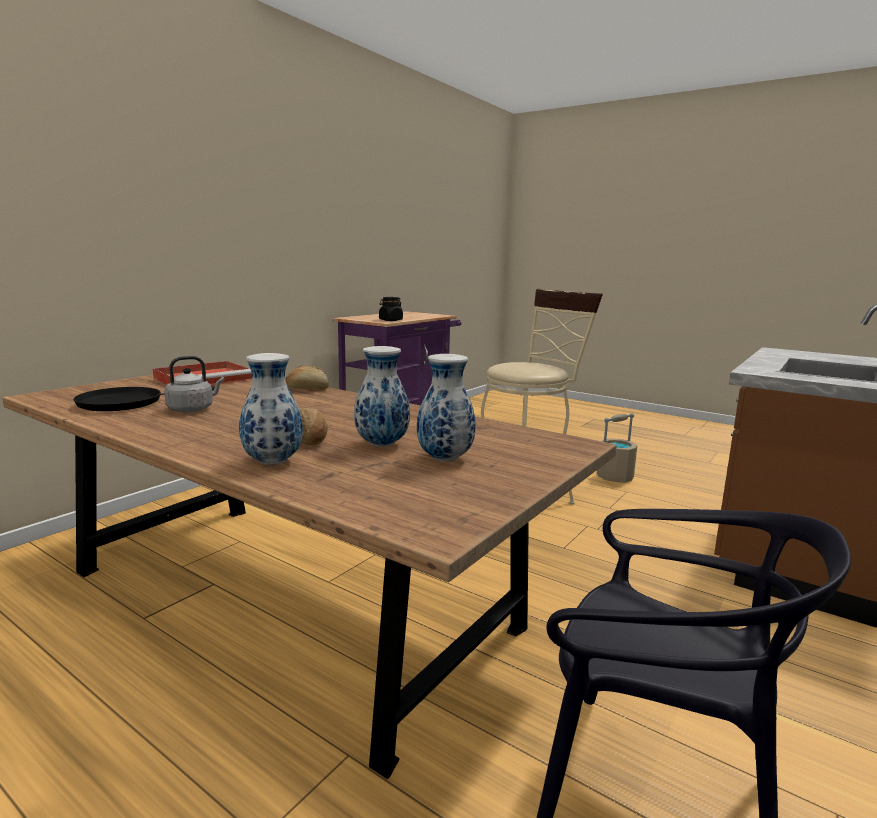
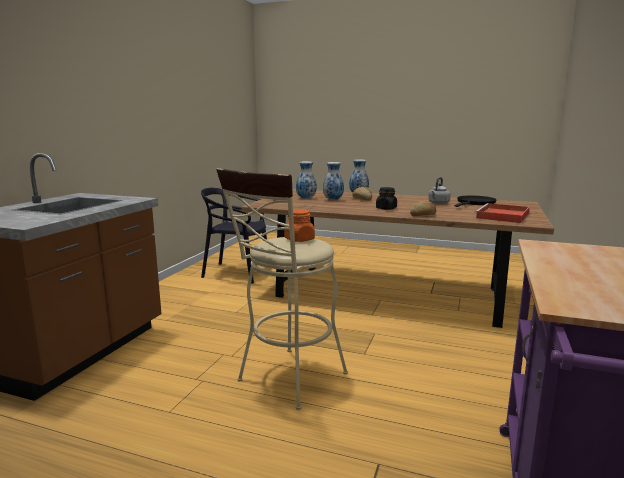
camera: 165 degrees right, 0 degrees up
black jar [379,297,403,321] -> black jar moved to [376,187,397,210]
beige bucket [597,413,637,483] -> none
none -> orange jar [284,209,315,242]

